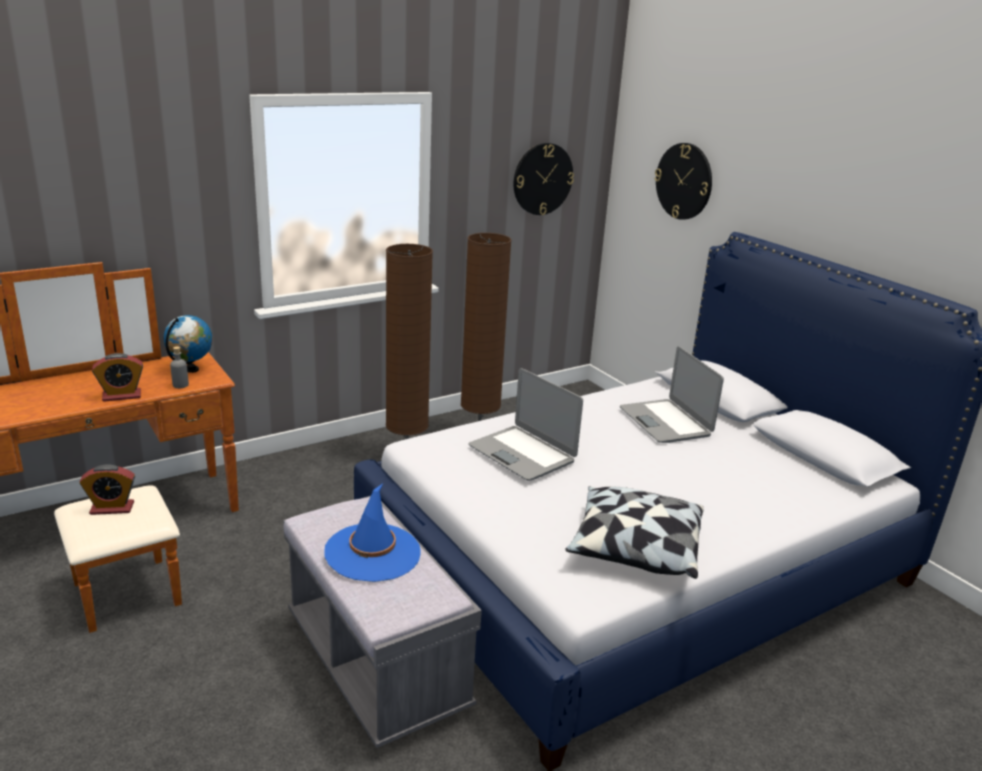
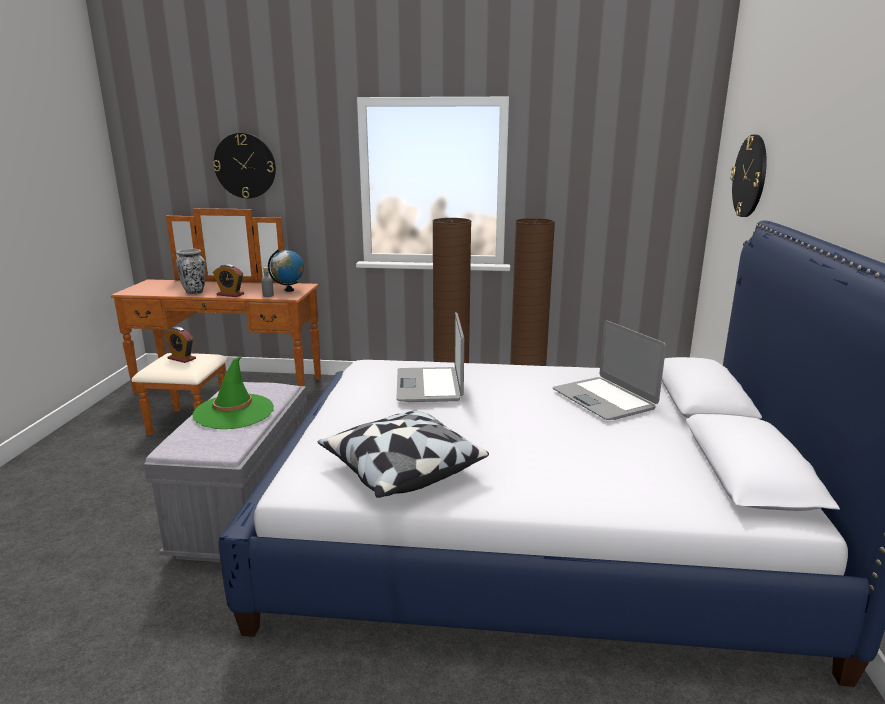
camera: 40 degrees right, 5 degrees down
blue hat [324,484,421,582] -> green hat [193,356,274,429]
wall clock [514,143,574,215] -> wall clock moved to [213,133,276,198]
laptop [620,346,724,443] -> laptop turned 45 degrees counterclockwise [553,321,666,420]
none -> vase [176,249,205,294]

